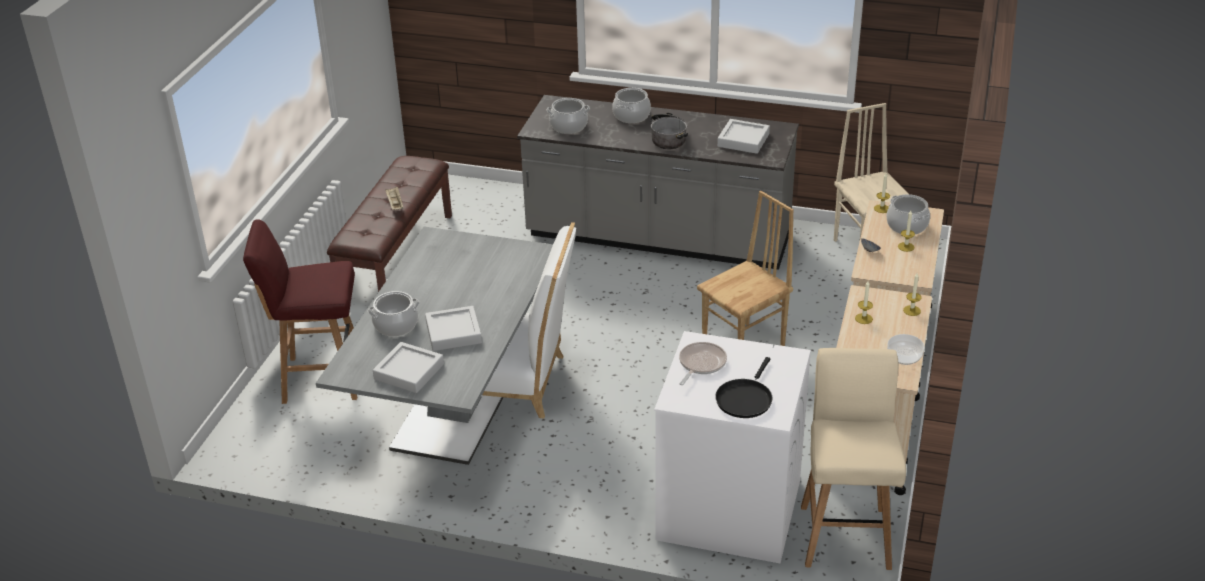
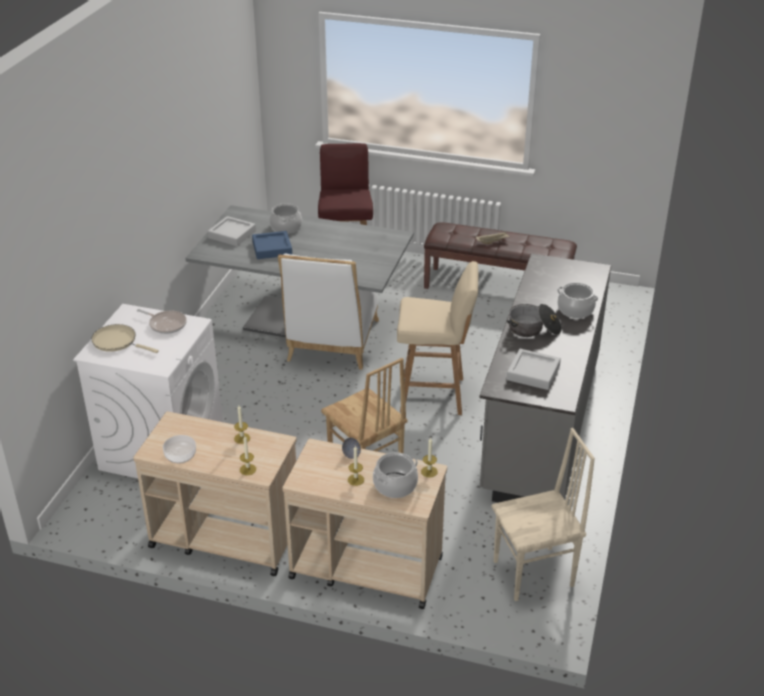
camera: 90 degrees right, 0 degrees up
grey tray [425,306,482,351] -> blue tray [252,231,292,259]
cooking pot [547,98,590,134] -> none
black frying pan [715,357,773,418] -> beige frying pan [91,324,159,353]
beige stool [801,348,906,570] -> beige stool moved to [397,261,478,415]

